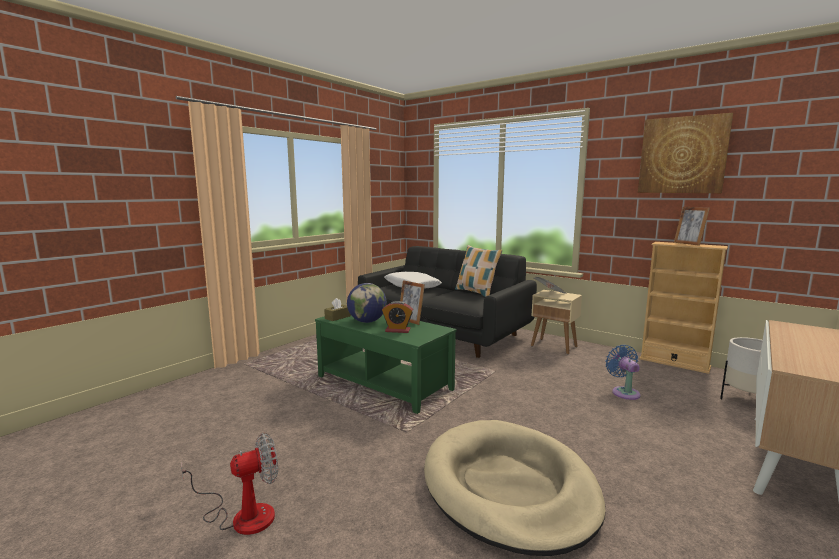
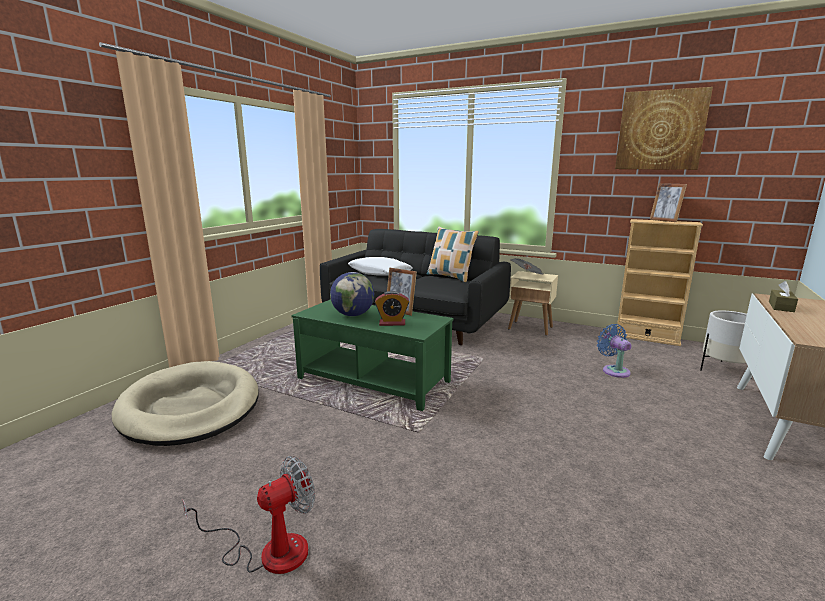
camera: 10 degrees left, 5 degrees up
brown tissue box [324,298,351,321] -> brown tissue box moved to [769,281,798,312]
beige dog bed [424,420,605,556] -> beige dog bed moved to [112,361,259,446]

